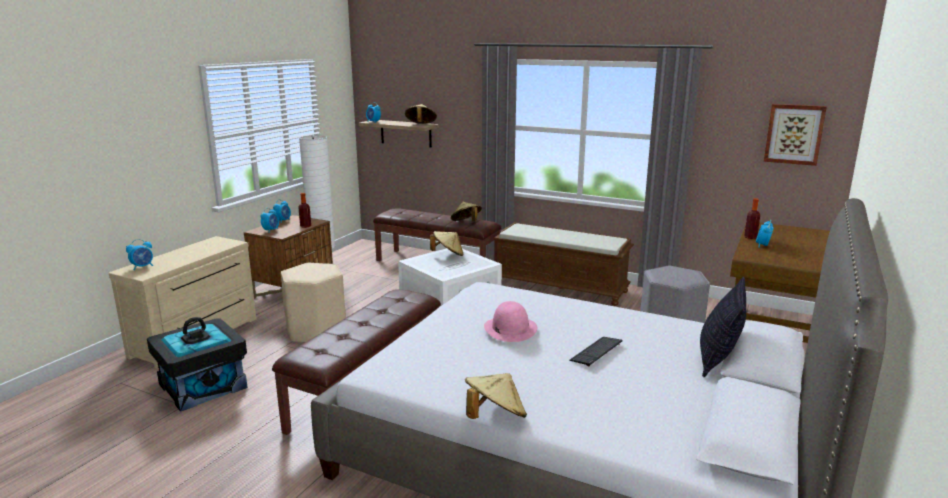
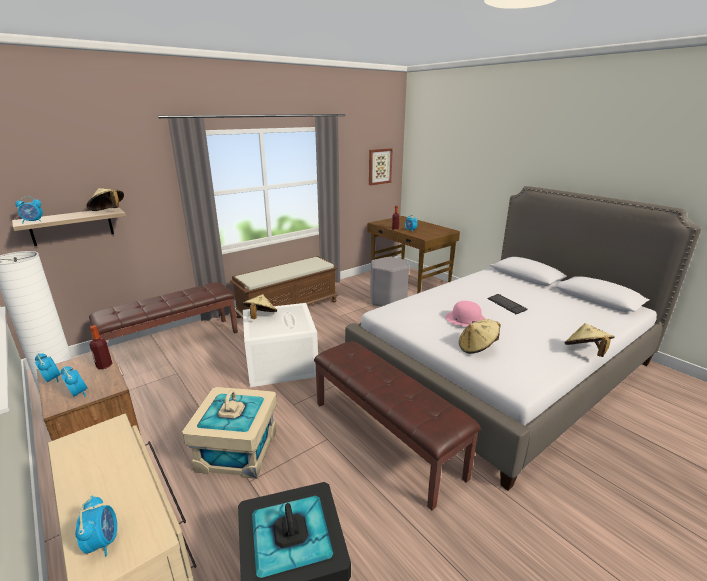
camera: 65 degrees left, 5 degrees up
beige stool [281,263,346,342] -> beige storage box [182,387,277,479]
beige hat [451,202,482,221] -> beige hat moved to [459,319,501,354]
pillow [700,277,746,377] -> none

